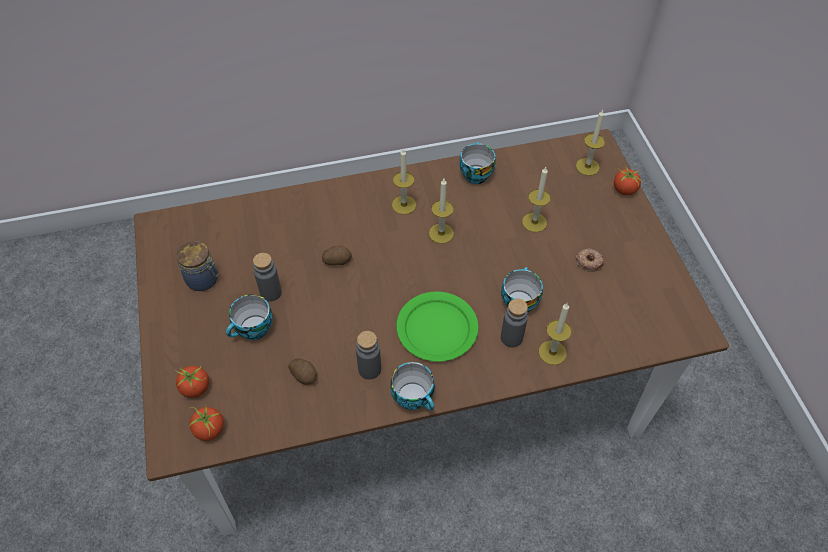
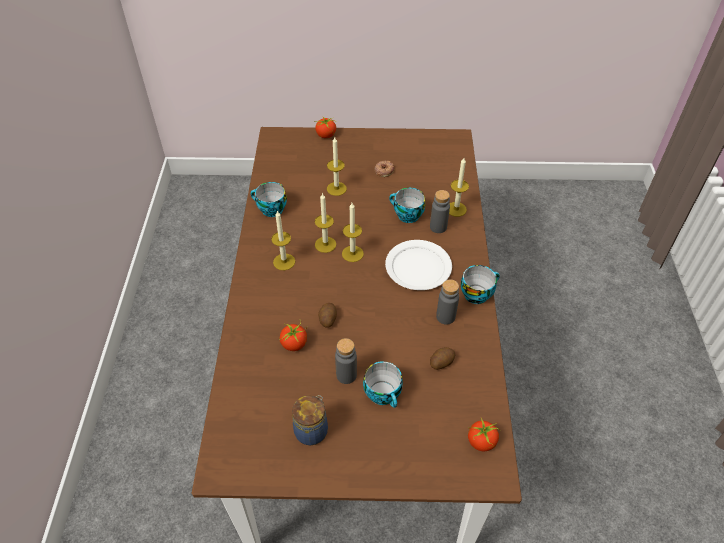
camera: 75 degrees left, 5 degrees down
tomato [176,364,209,398] -> tomato moved to [279,319,308,351]
green plate [396,292,478,362] -> white plate [385,240,452,290]
candle [576,110,605,176] -> candle moved to [342,203,364,262]

